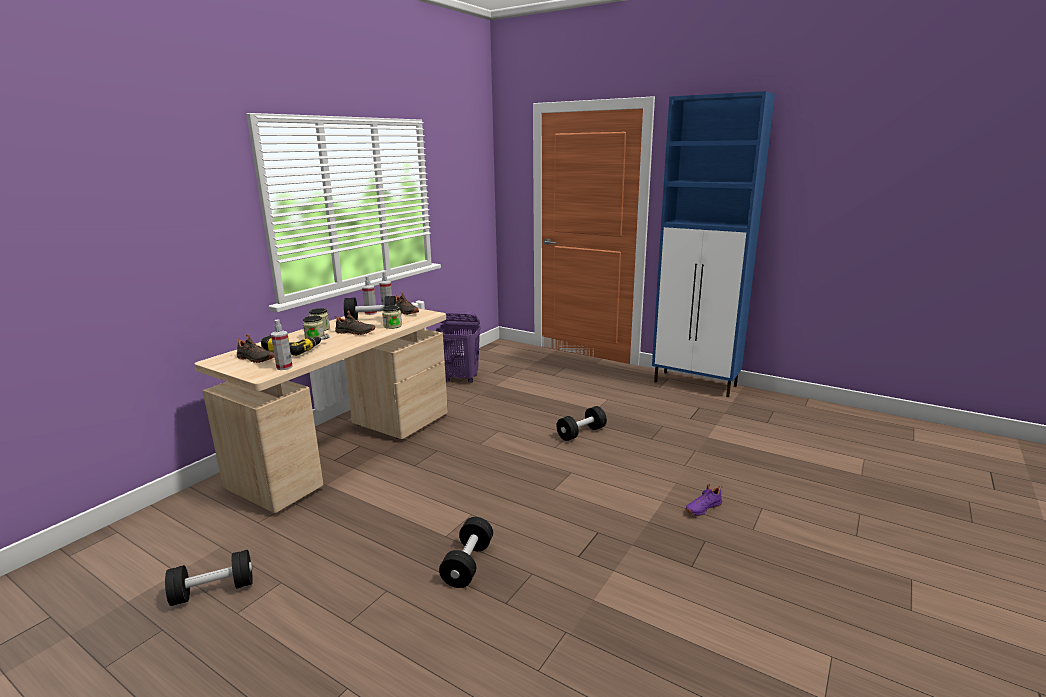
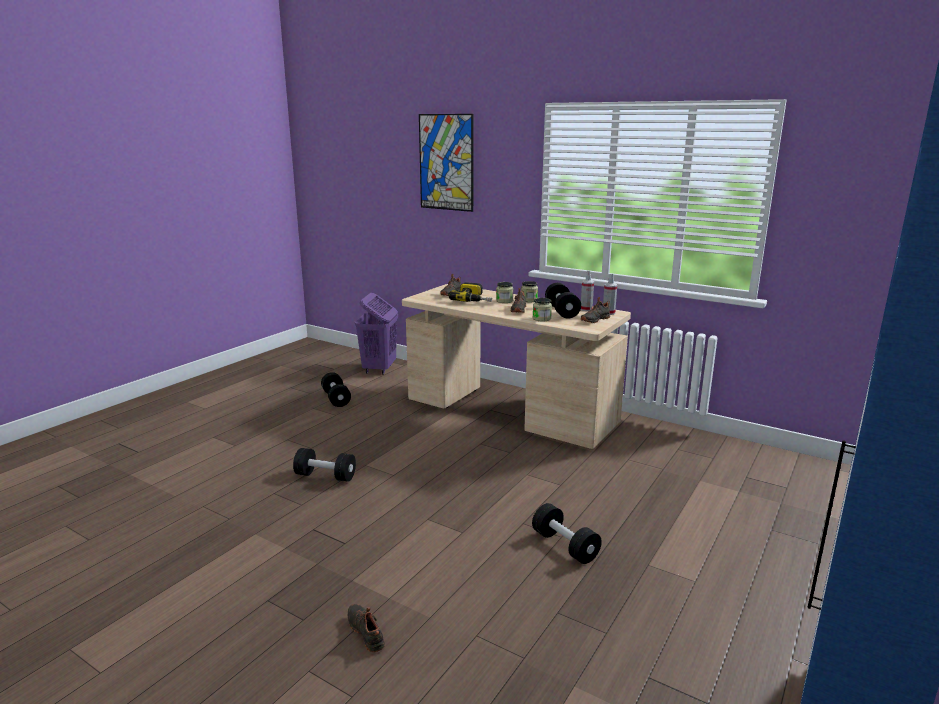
camera: 90 degrees right, 0 degrees up
spray bottle [271,320,293,370] -> none
purple laundry basket [435,310,481,383] -> purple laundry basket moved to [355,293,398,375]
purple shoe [686,484,722,516] -> black shoe [348,604,385,652]
none -> picture [419,114,474,212]

